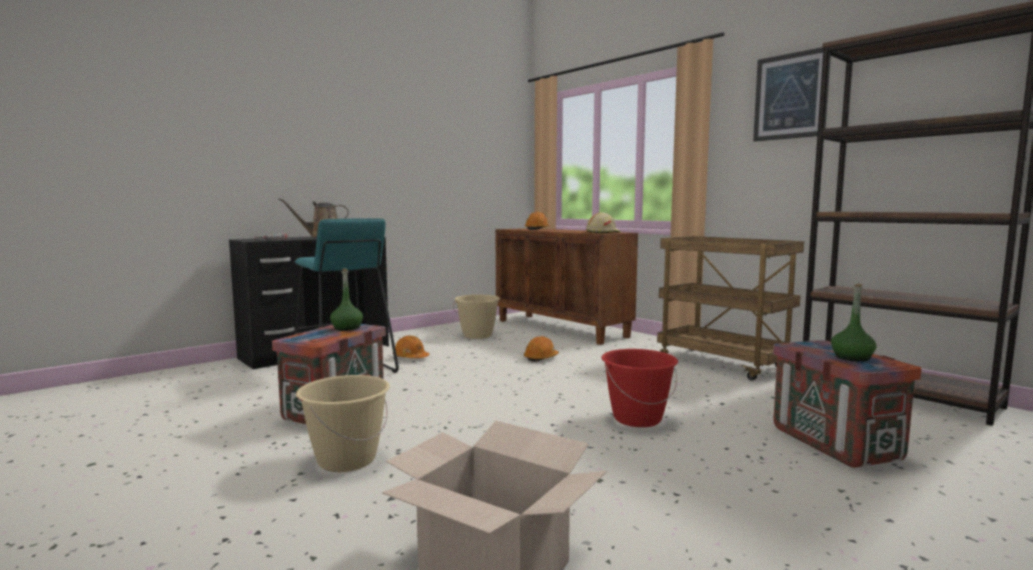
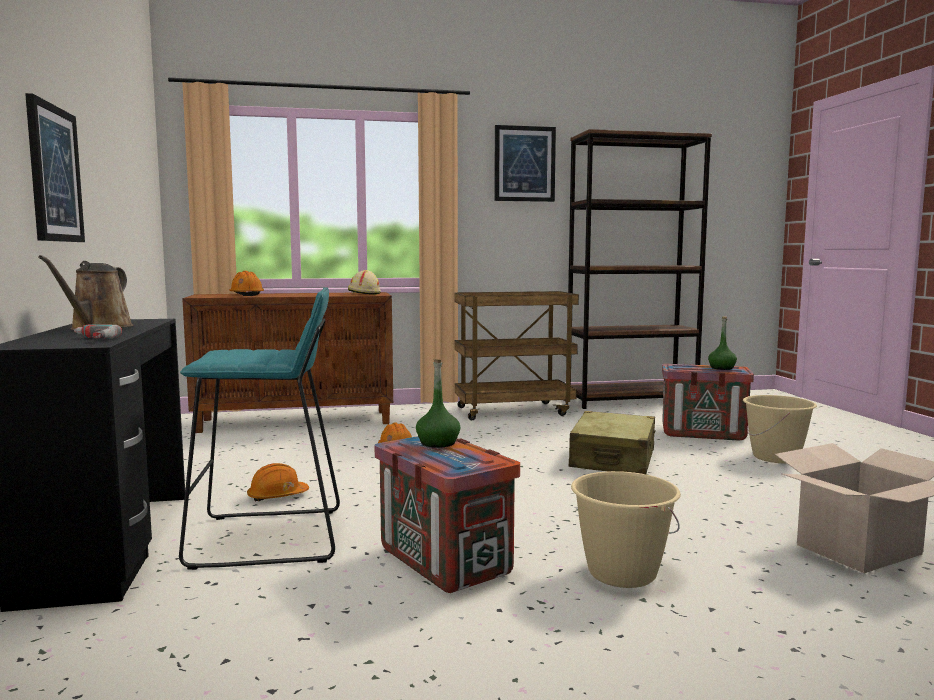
camera: 60 degrees left, 0 degrees up
beige bucket [453,295,500,339] -> beige bucket moved to [743,395,817,463]
red bucket [601,349,678,427] -> beige suitcase [569,411,655,474]
none -> picture [25,93,85,242]

